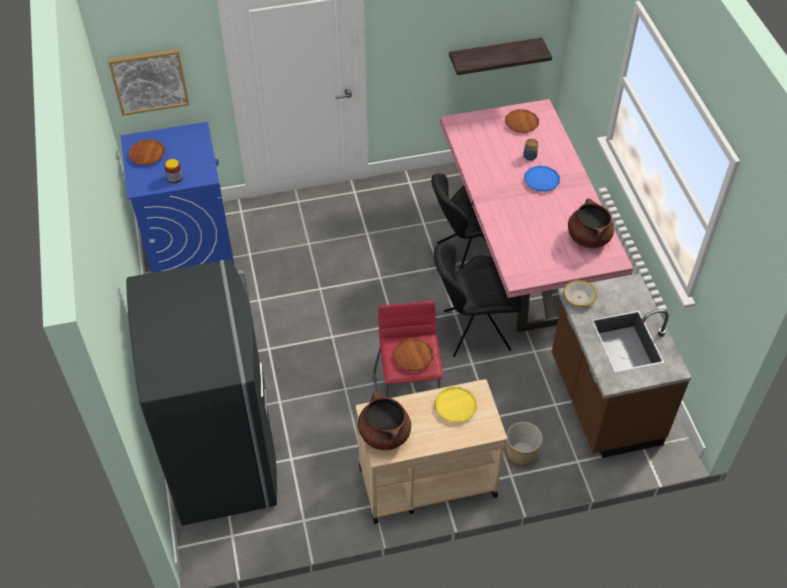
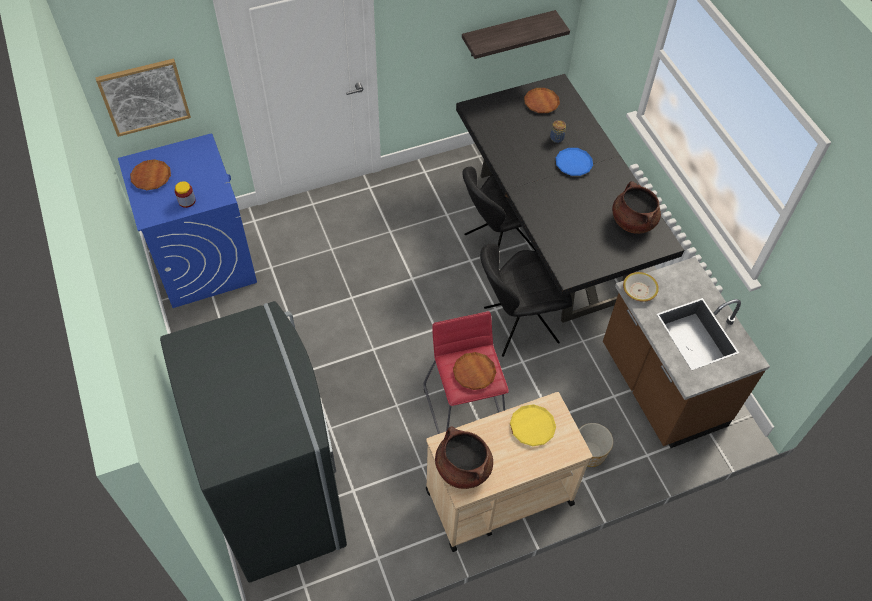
camera: 10 degrees left, 5 degrees up
pink dining table [440,99,633,333] -> black dining table [456,74,684,323]

